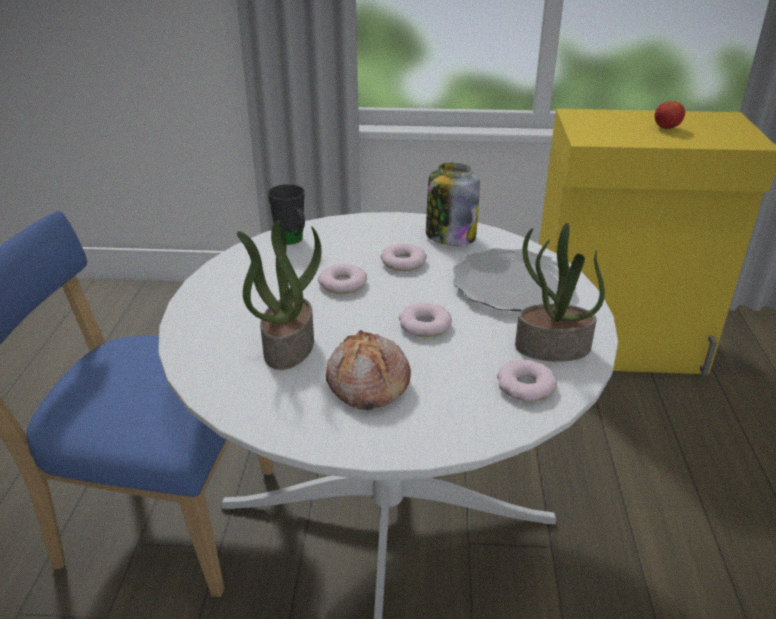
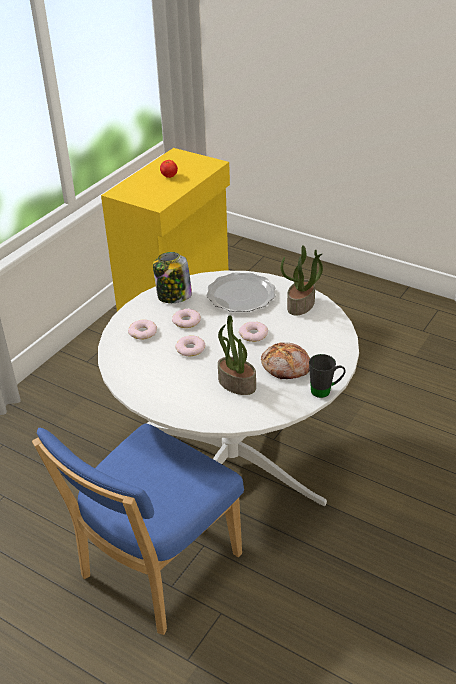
camera: 60 degrees left, 5 degrees up
black mug [268,184,305,245] -> black mug moved to [309,354,345,398]
donut [497,360,557,402] -> donut moved to [128,319,157,340]

